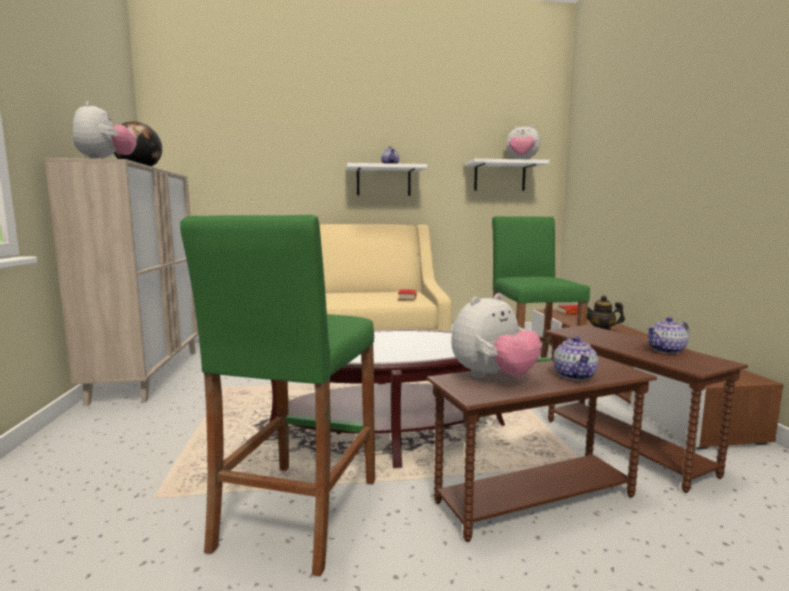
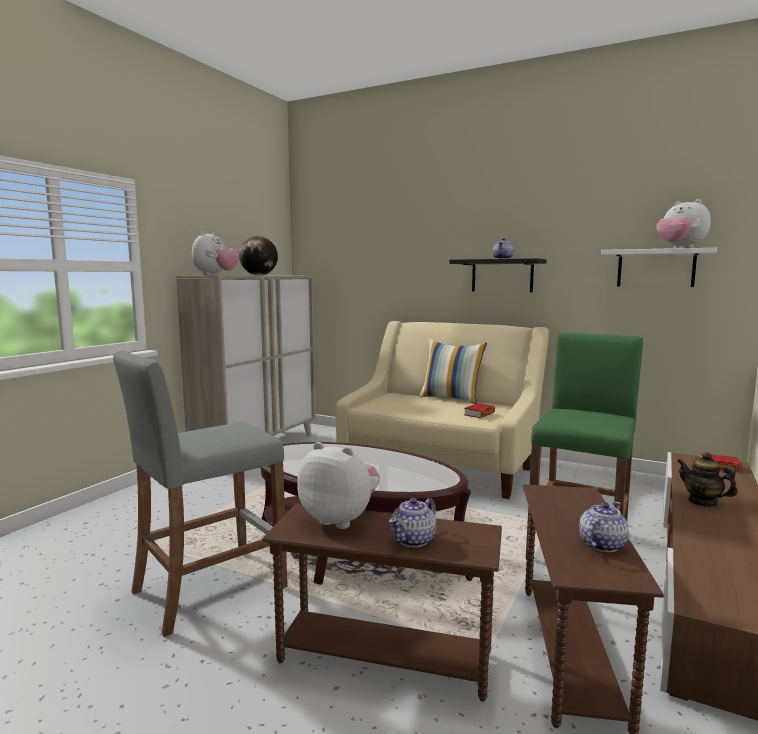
camera: 35 degrees right, 0 degrees up
green stool [180,215,375,576] -> grey stool [113,350,287,637]
white shelf [346,163,427,196] -> black shelf [449,258,547,292]
plush toy [451,293,542,378] -> plush toy turned 150 degrees counterclockwise [297,442,380,529]
teapot [647,317,689,354] -> teapot turned 120 degrees clockwise [579,502,629,552]
none -> pillow [419,339,487,404]

